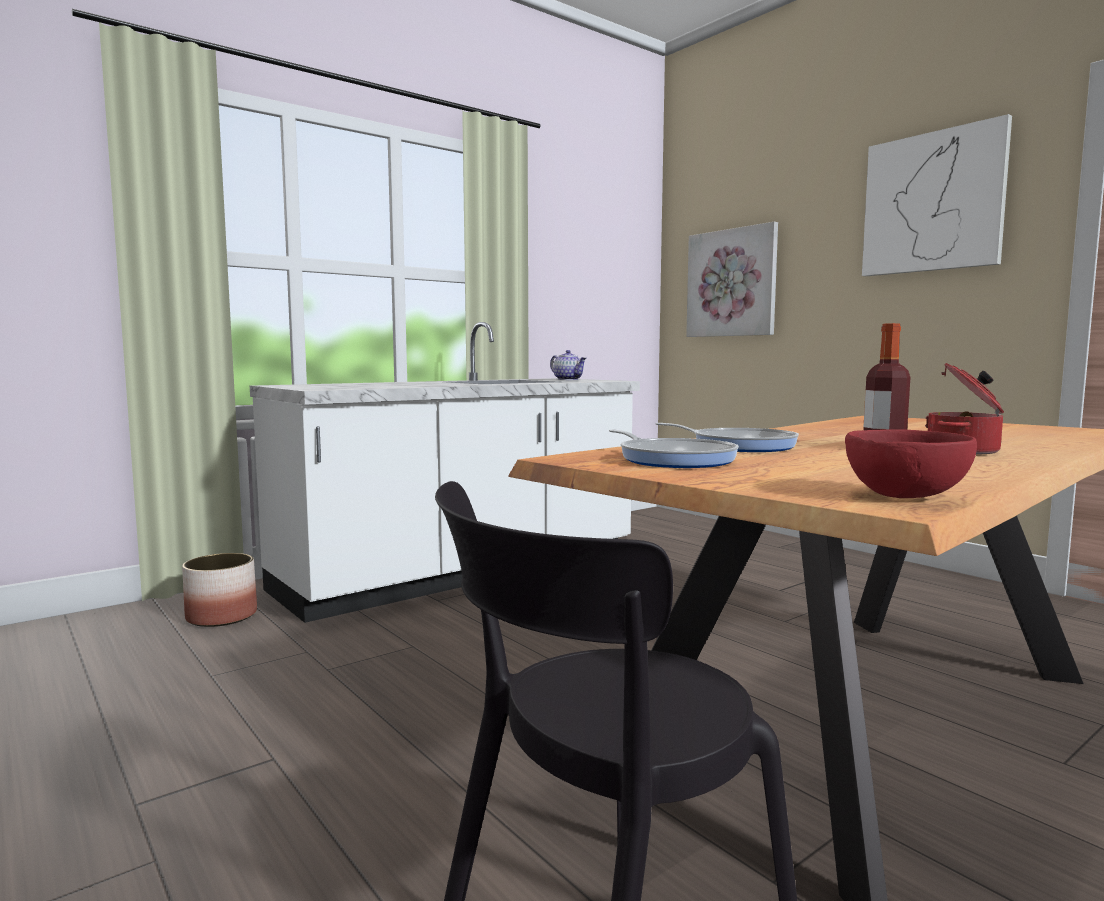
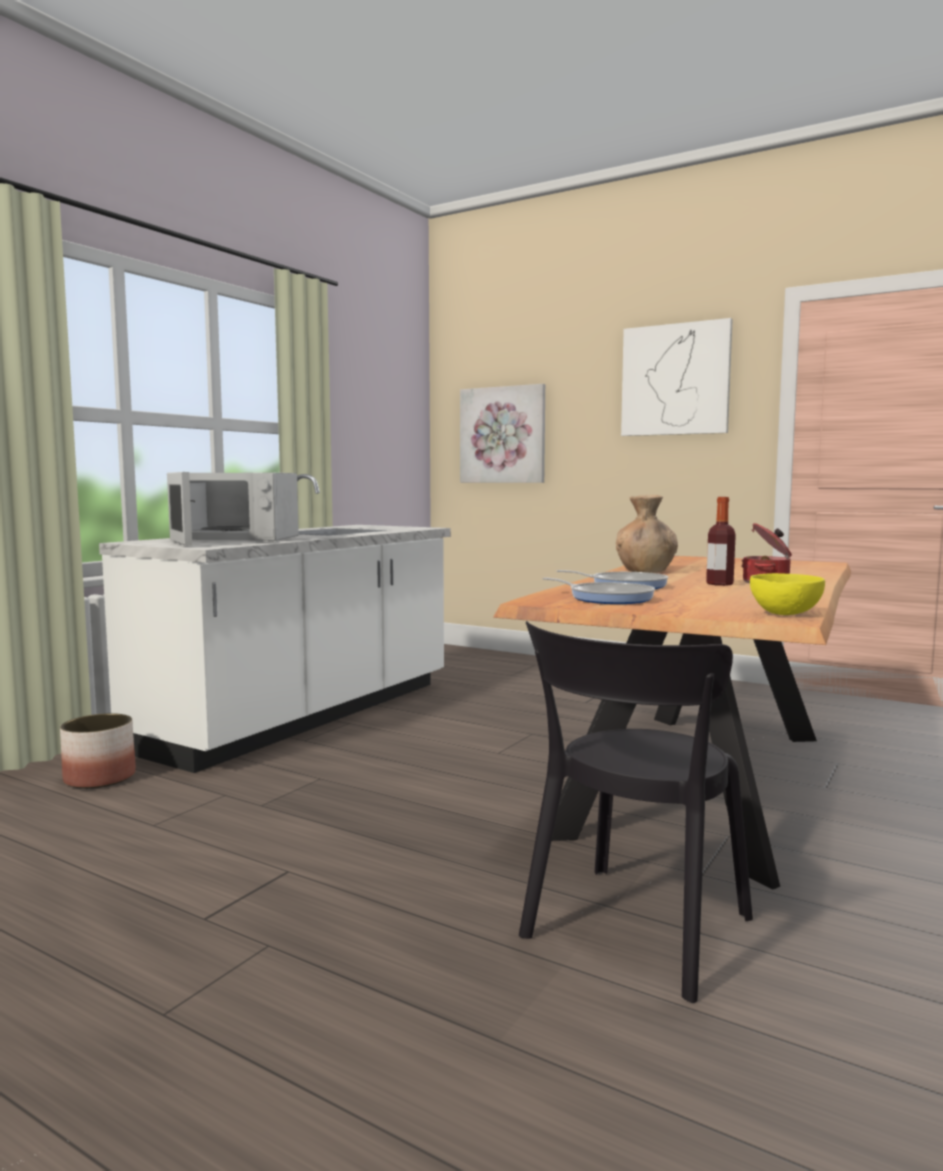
camera: 20 degrees left, 0 degrees up
teapot [550,350,586,380] -> none
red bowl [845,429,977,498] -> yellow bowl [750,573,825,615]
none -> white microwave [167,472,299,546]
none -> brown vase [616,495,678,573]

